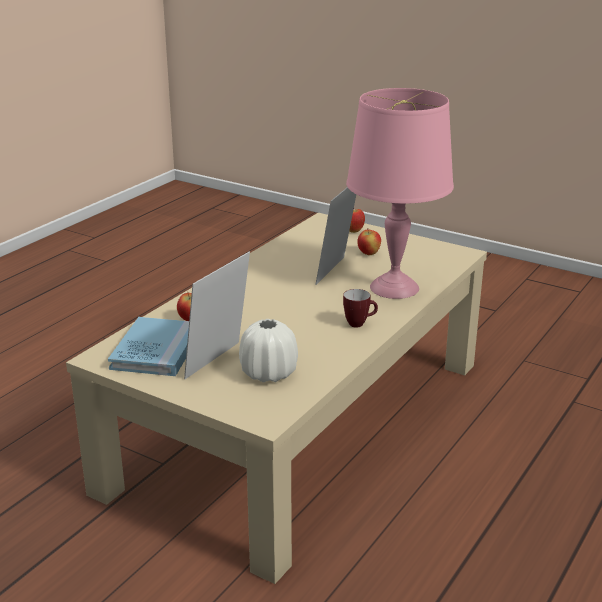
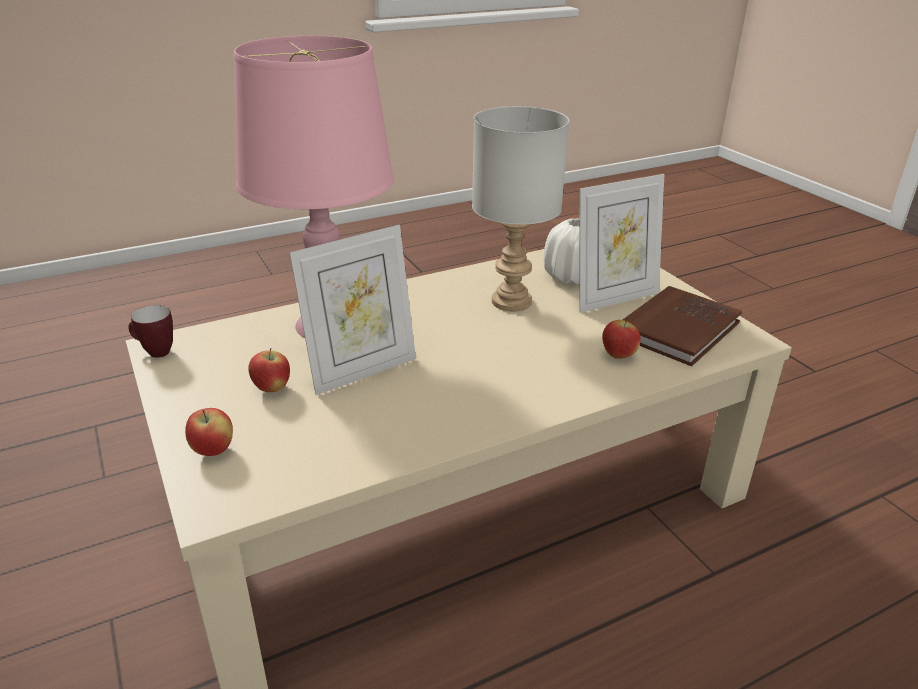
camera: 150 degrees left, 5 degrees up
blue book [108,317,189,376] -> brown book [623,286,742,367]
mug [343,289,378,328] -> mug moved to [128,305,173,358]
none -> grey table lamp [472,106,570,312]

